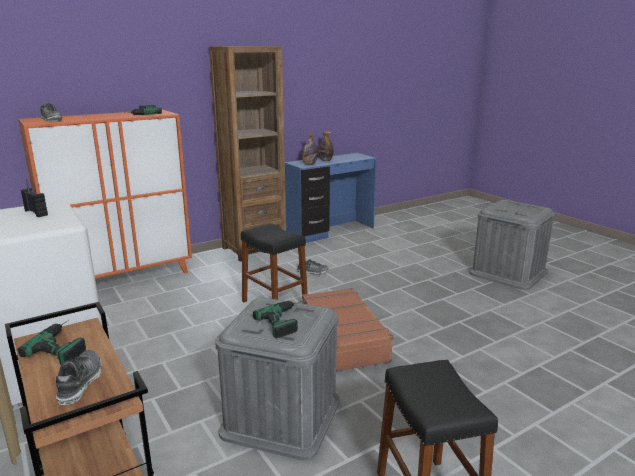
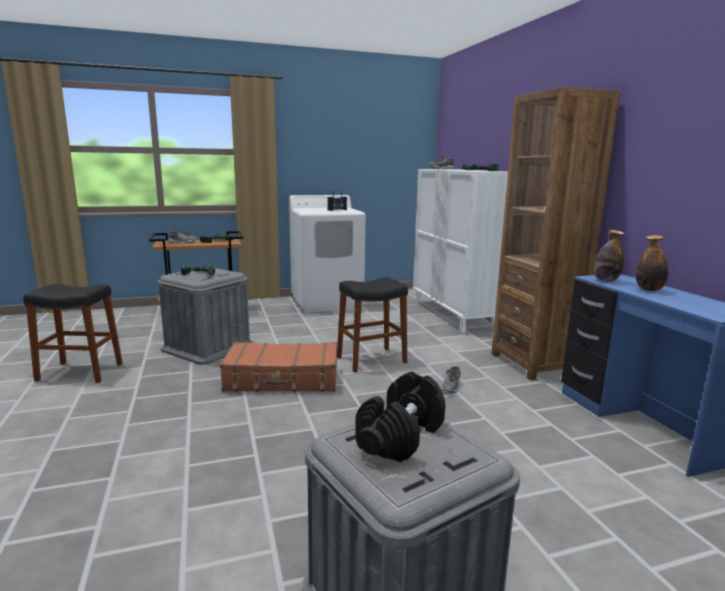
camera: 105 degrees right, 5 degrees down
orange cabinet [18,110,192,279] -> white cabinet [413,169,508,334]
none -> black dumbbell [355,371,446,462]

